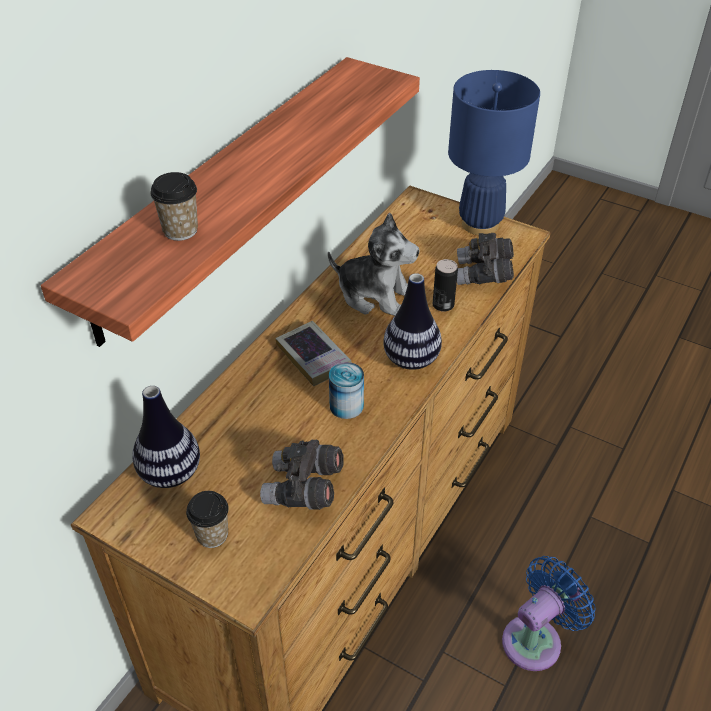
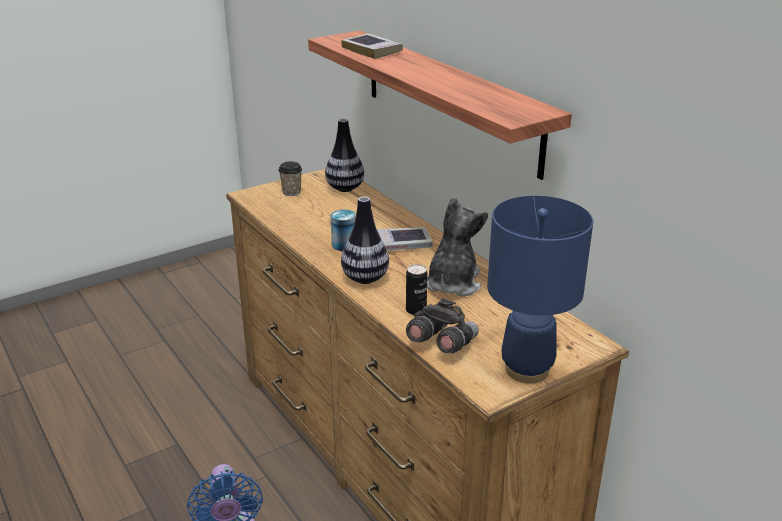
camera: 115 degrees right, 15 degrees down
cup [150,172,198,241] -> book [341,33,403,59]
grey binoculars [260,440,344,510] -> none
plush toy [328,213,419,316] -> plush toy turned 150 degrees clockwise [427,197,488,297]

